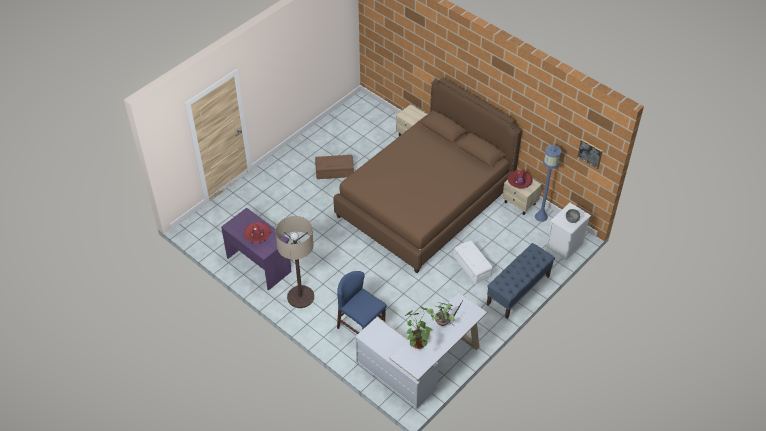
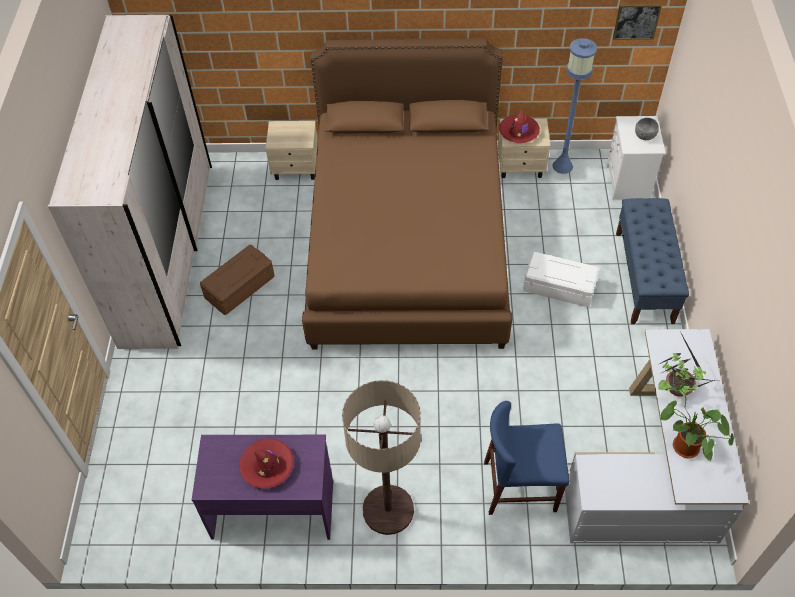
camera: 40 degrees left, 5 degrees up
none -> white wardrobe [48,15,212,349]

